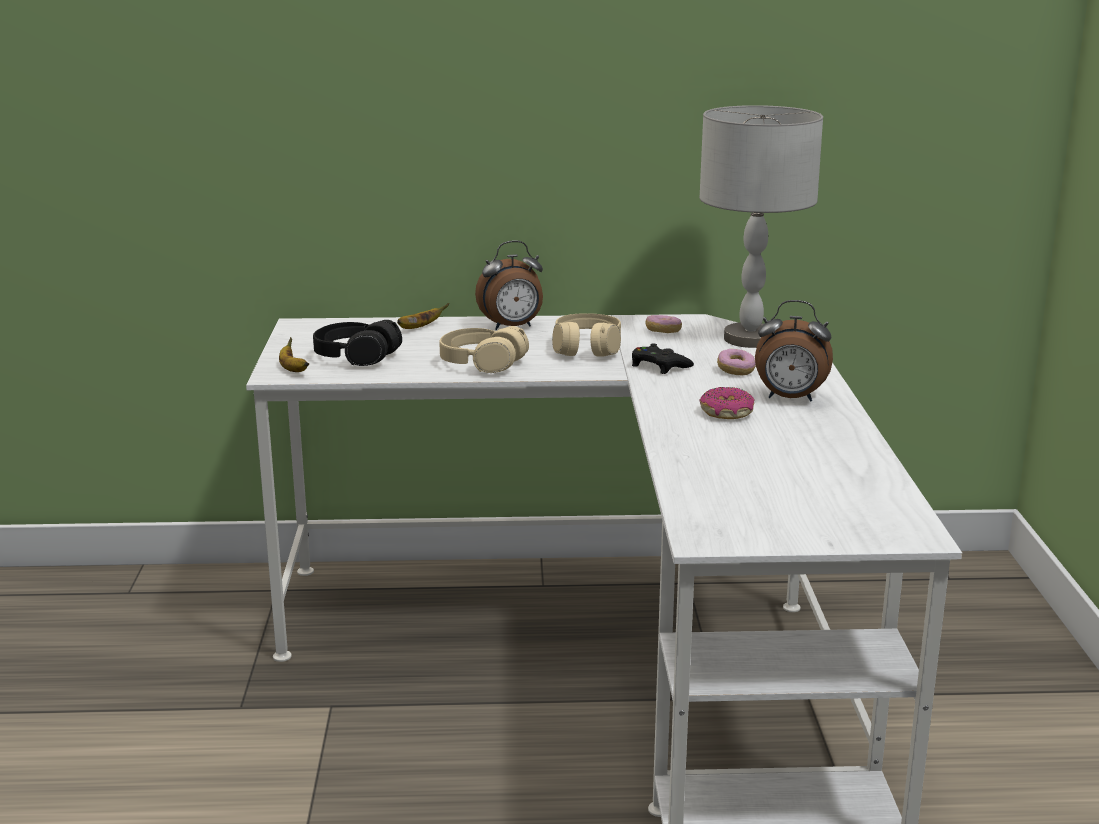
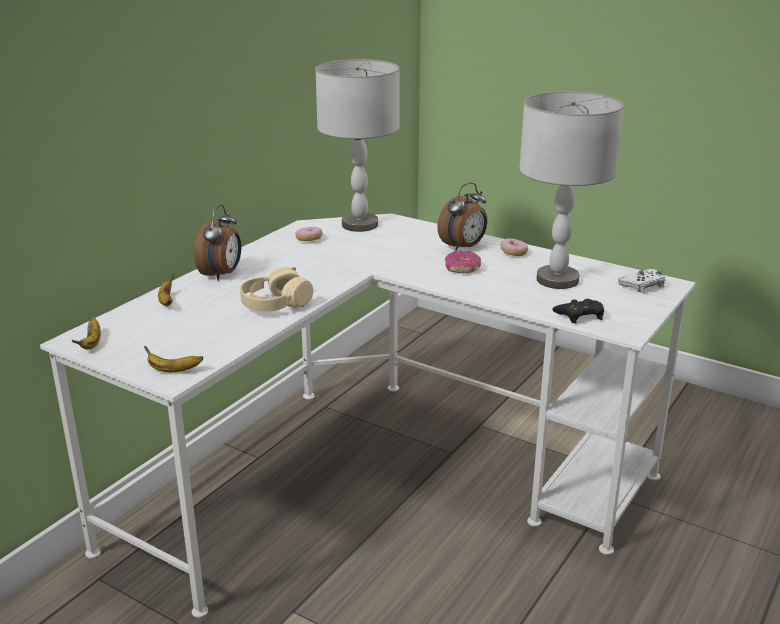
camera: 55 degrees left, 5 degrees up
black headphones [313,320,402,366] -> none
beige headphones [552,313,621,357] -> none
black game controller [632,343,694,374] -> black game controller moved to [553,299,604,324]
donut [717,349,756,375] -> donut moved to [501,238,528,256]
none -> banana [72,317,101,349]
none -> grey table lamp [519,91,624,289]
none -> white game controller [618,269,666,293]

